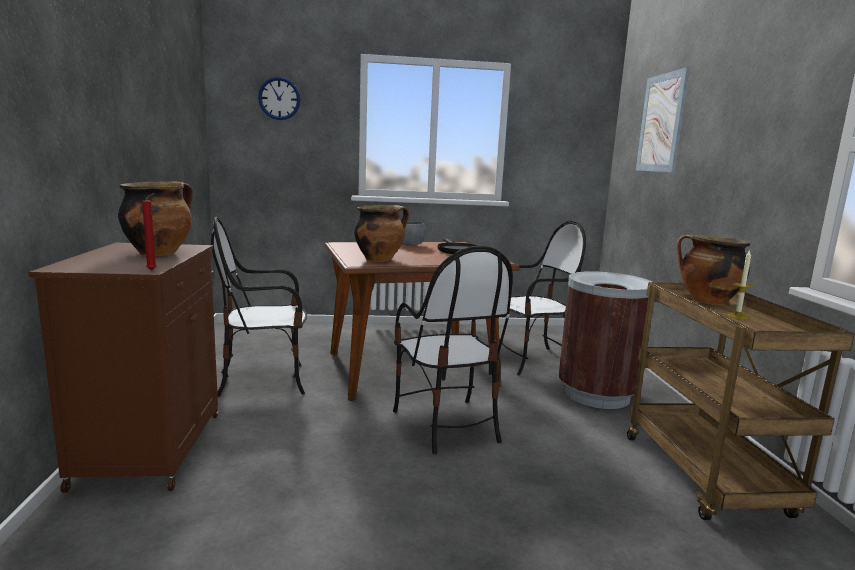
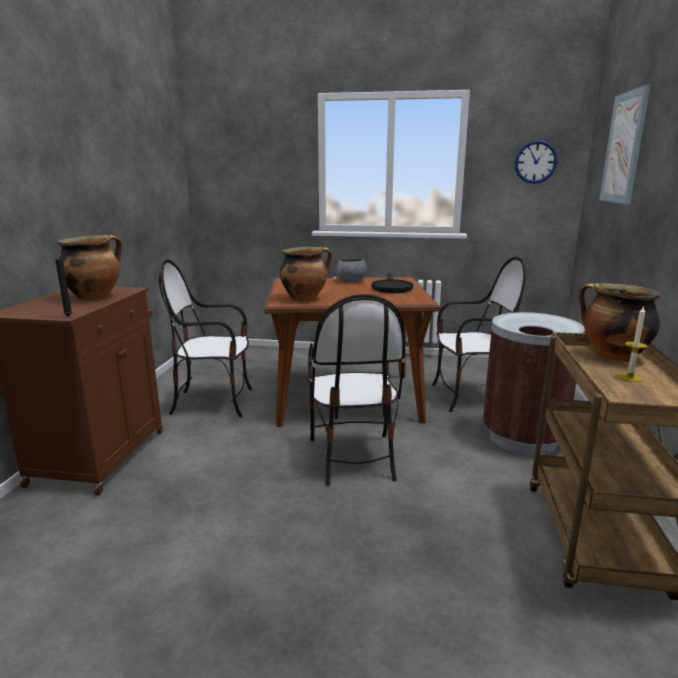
camera: 15 degrees right, 5 degrees up
red candle [142,193,157,270] -> black candle [55,252,73,316]
wall clock [258,77,300,120] -> wall clock moved to [515,140,558,184]

